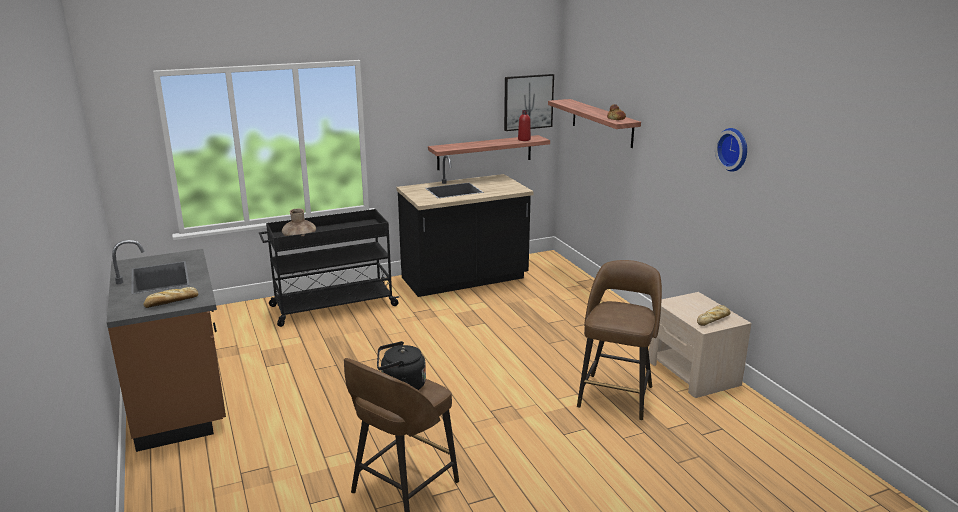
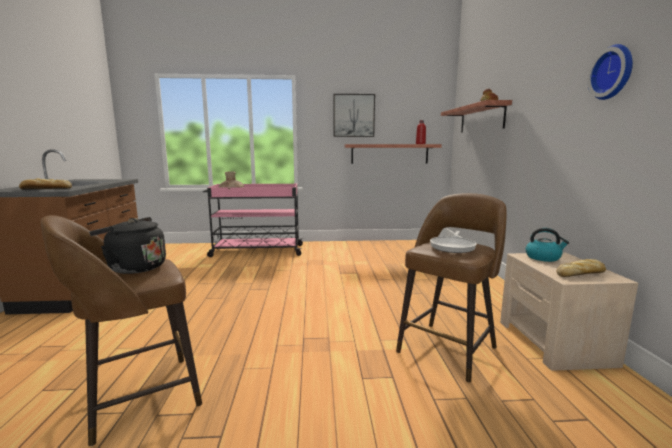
camera: 20 degrees right, 10 degrees down
black cart [259,209,400,327] -> pink cart [203,184,304,257]
black counter [396,155,534,297] -> none
picture [504,74,554,131] -> picture moved to [333,94,375,137]
none -> frying pan [430,231,477,253]
none -> kettle [526,228,569,262]

